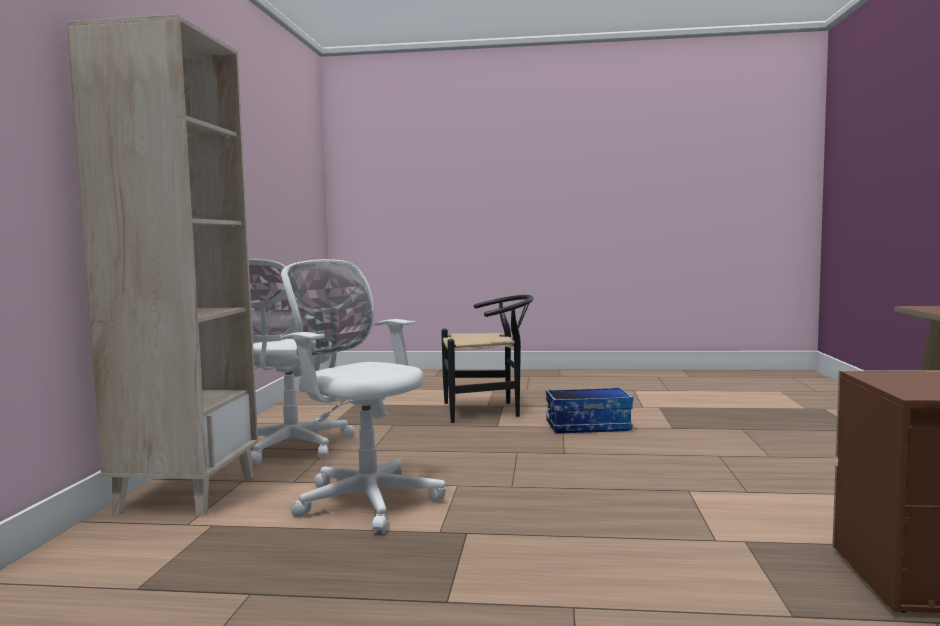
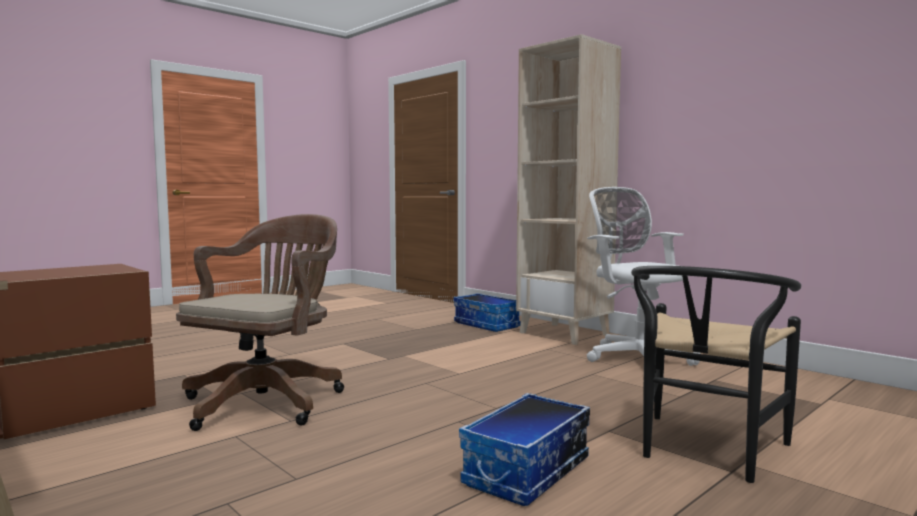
camera: 130 degrees right, 0 degrees up
white office chair [280,259,445,533] -> none
none -> brown office chair [176,214,344,431]
none -> storage box [454,293,520,332]

